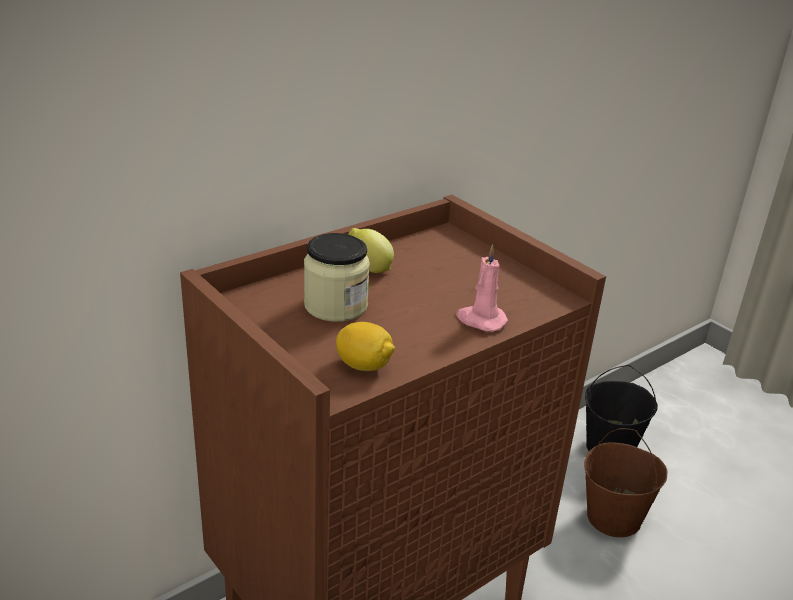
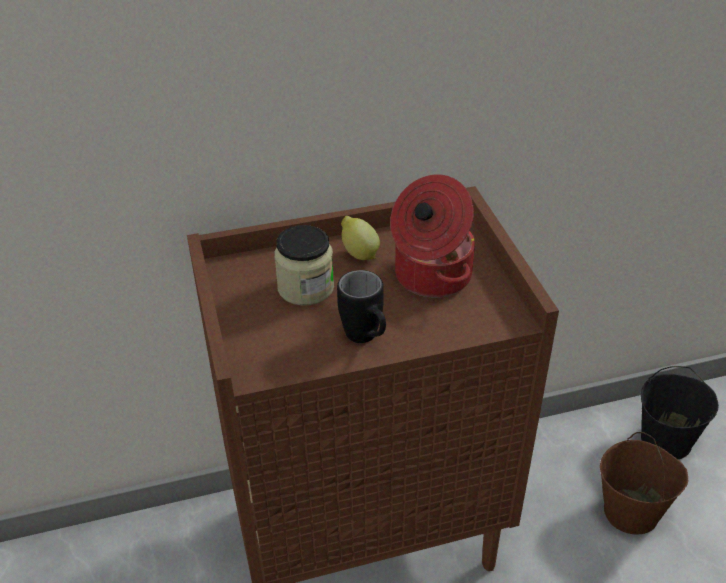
camera: 25 degrees right, 10 degrees up
lemon [336,322,395,371] -> none
pink candle [456,244,508,331] -> none
none -> black mug [337,270,386,343]
none -> cooking pot [390,174,475,298]

